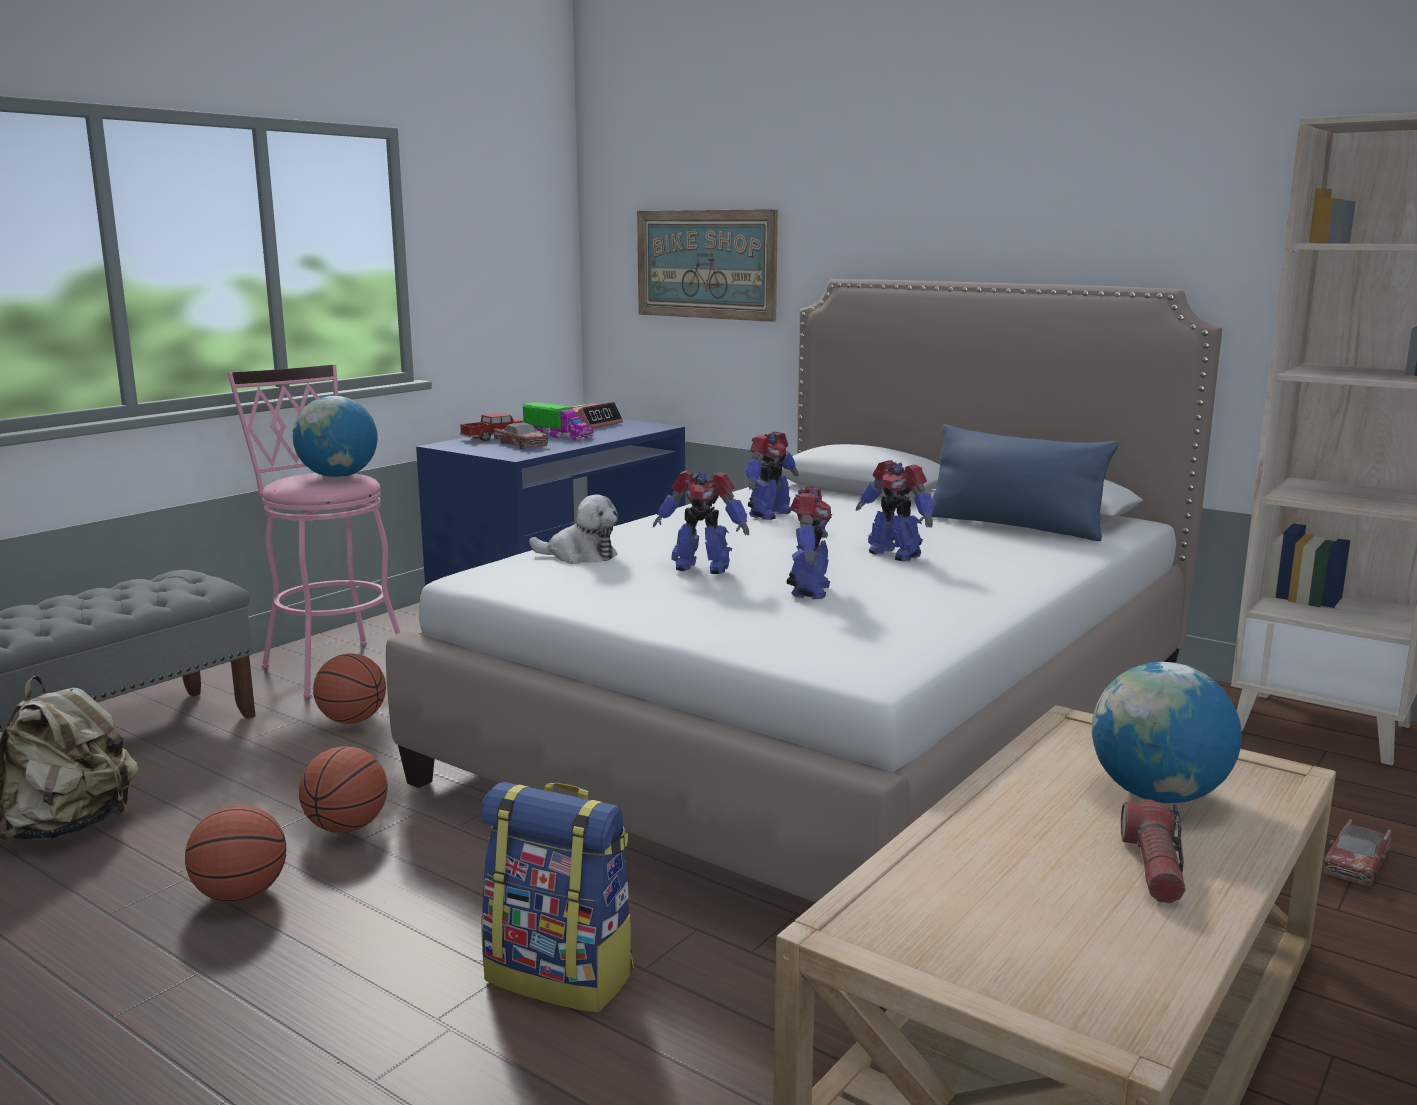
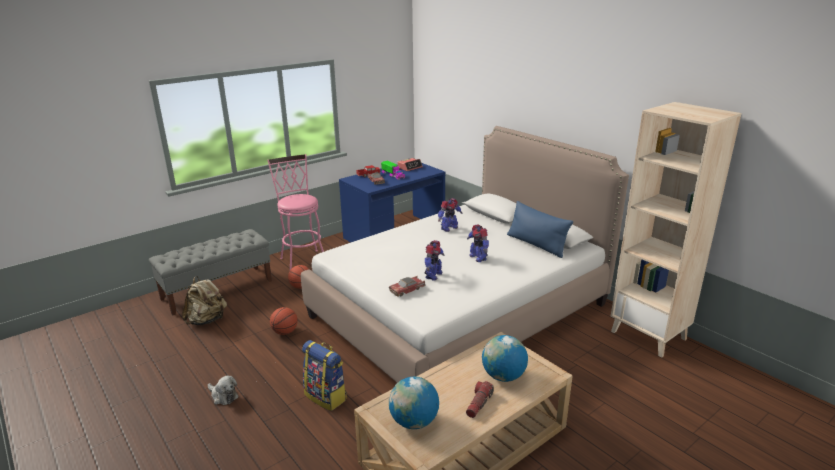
camera: 15 degrees right, 10 degrees up
basketball [185,805,286,902] -> none
globe [293,396,378,478] -> globe moved to [389,377,439,429]
plush toy [529,494,618,564] -> plush toy moved to [208,375,238,405]
picture [637,209,778,322] -> none
toy robot [653,470,749,574] -> none
toy car [1323,819,1392,886] -> toy car moved to [389,276,426,297]

